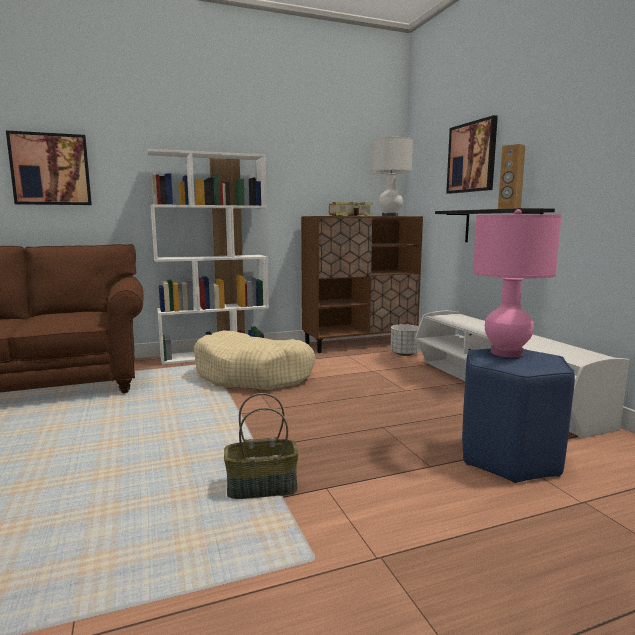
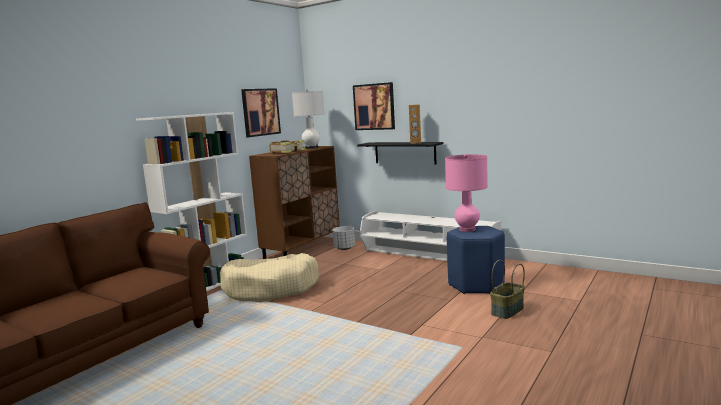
camera: 35 degrees left, 0 degrees up
picture [6,130,92,205] -> picture moved to [241,88,281,137]
basket [224,393,299,499] -> basket moved to [490,260,525,319]

